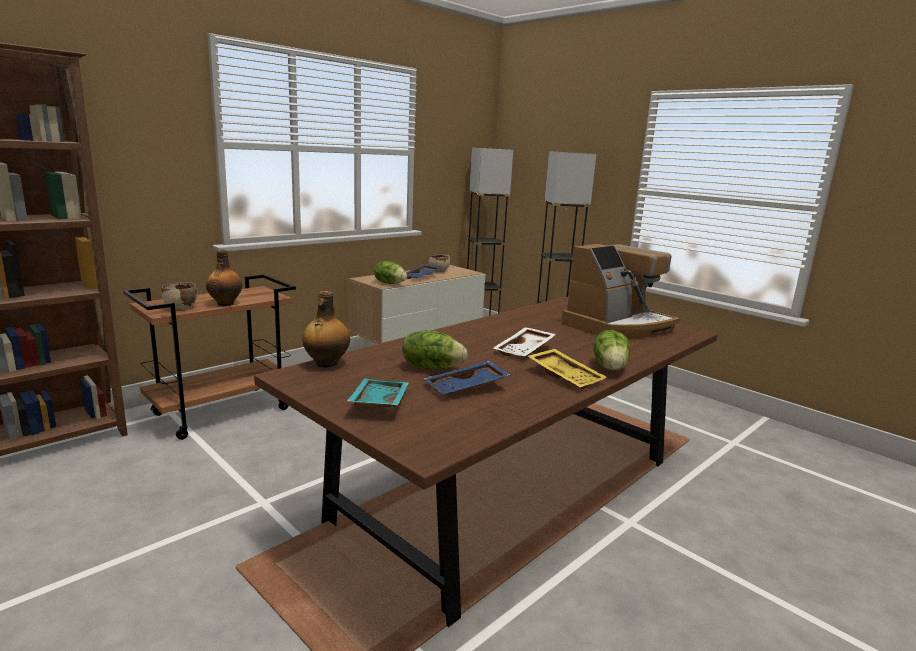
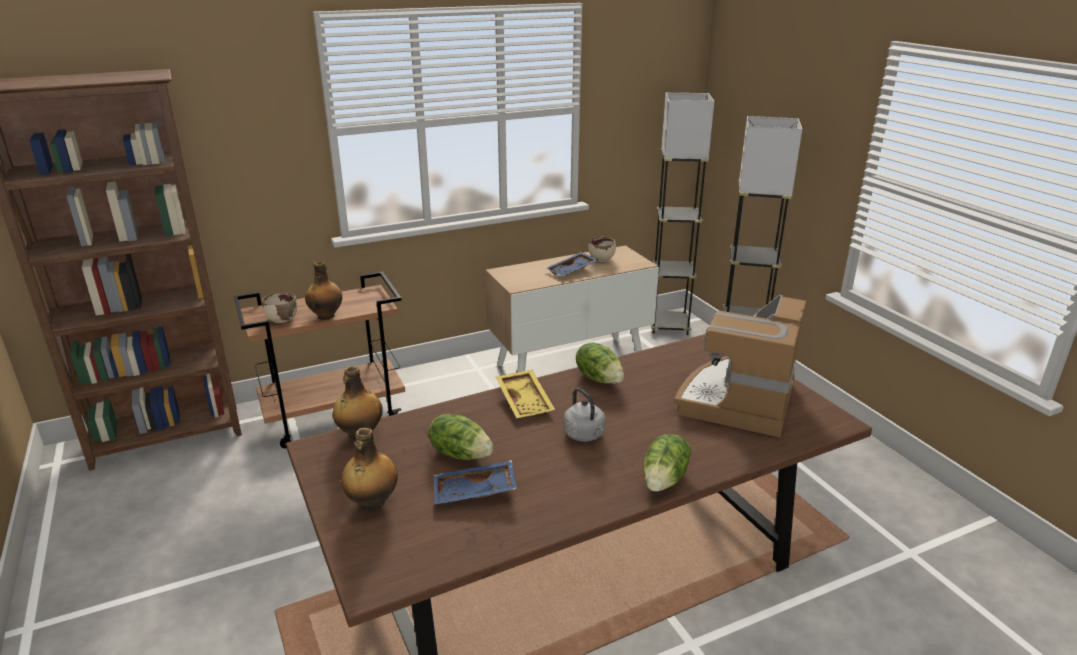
camera: 20 degrees right, 10 degrees up
turquoise tray [347,378,408,407] -> bottle [341,428,398,510]
lettuce [374,261,407,284] -> lettuce moved to [576,342,624,384]
white tray [493,327,556,356] -> grey kettle [564,388,605,442]
yellow tray [528,349,607,389] -> yellow tray moved to [496,370,555,419]
coffee machine [561,244,680,338] -> coffee machine turned 135 degrees clockwise [674,295,806,437]

